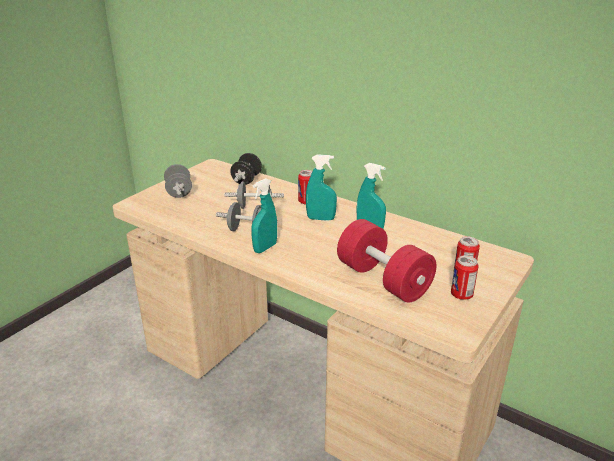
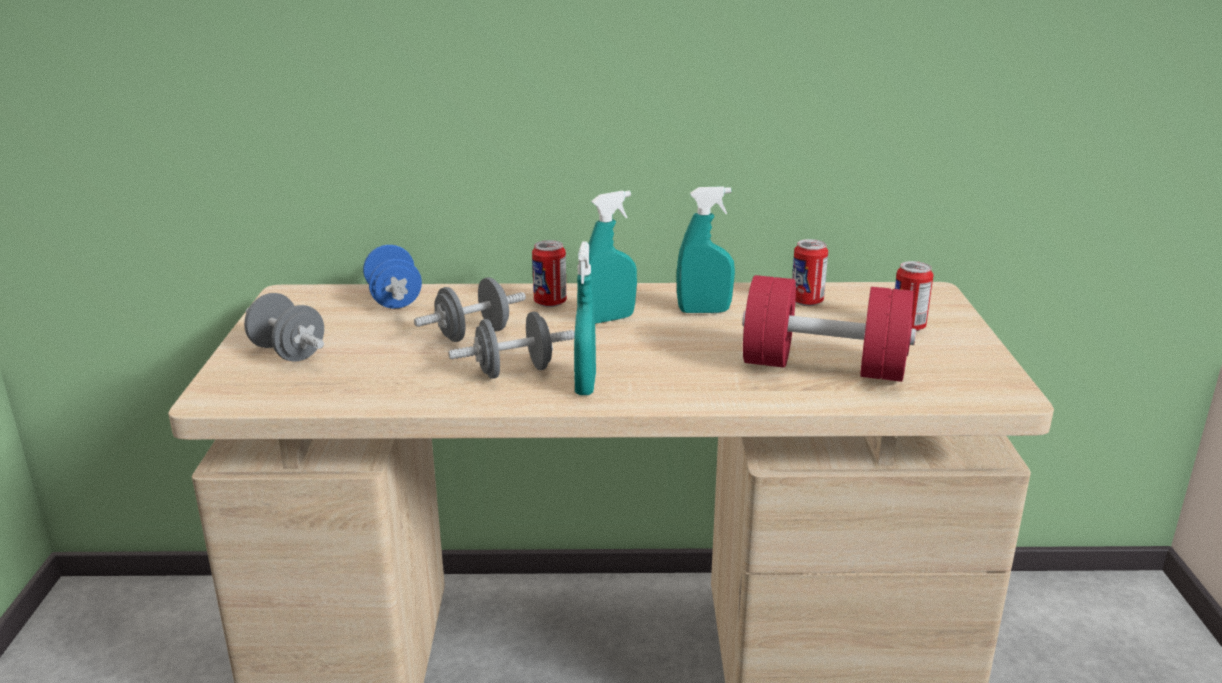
camera: 35 degrees left, 5 degrees down
black dumbbell [230,153,262,185] -> blue dumbbell [363,245,422,309]
can [451,255,479,300] -> can moved to [792,239,828,306]

